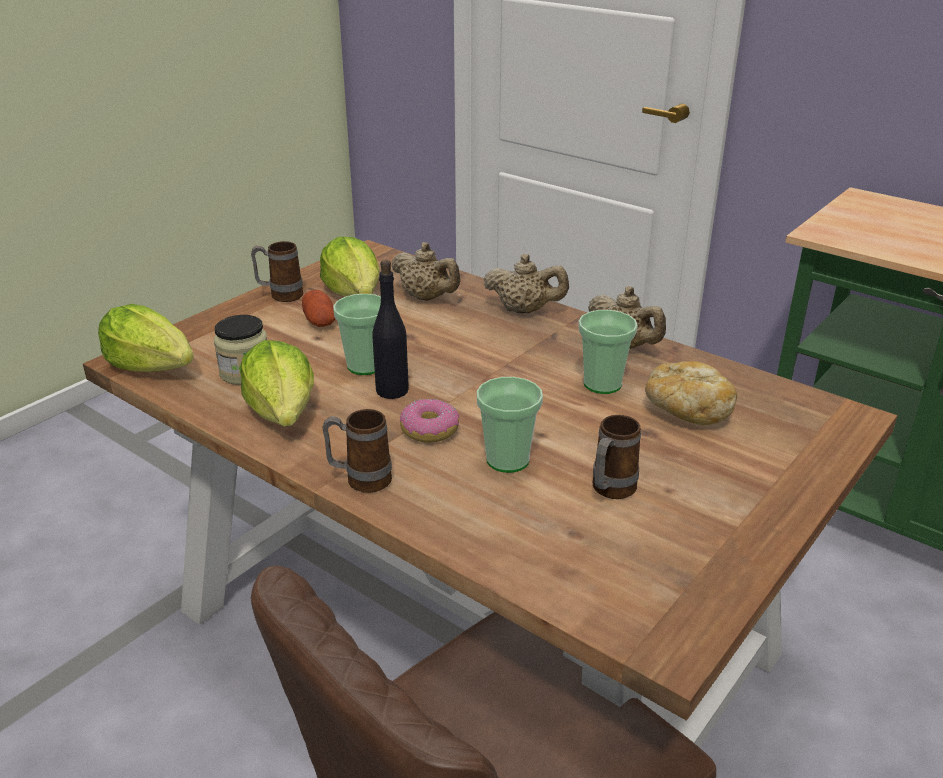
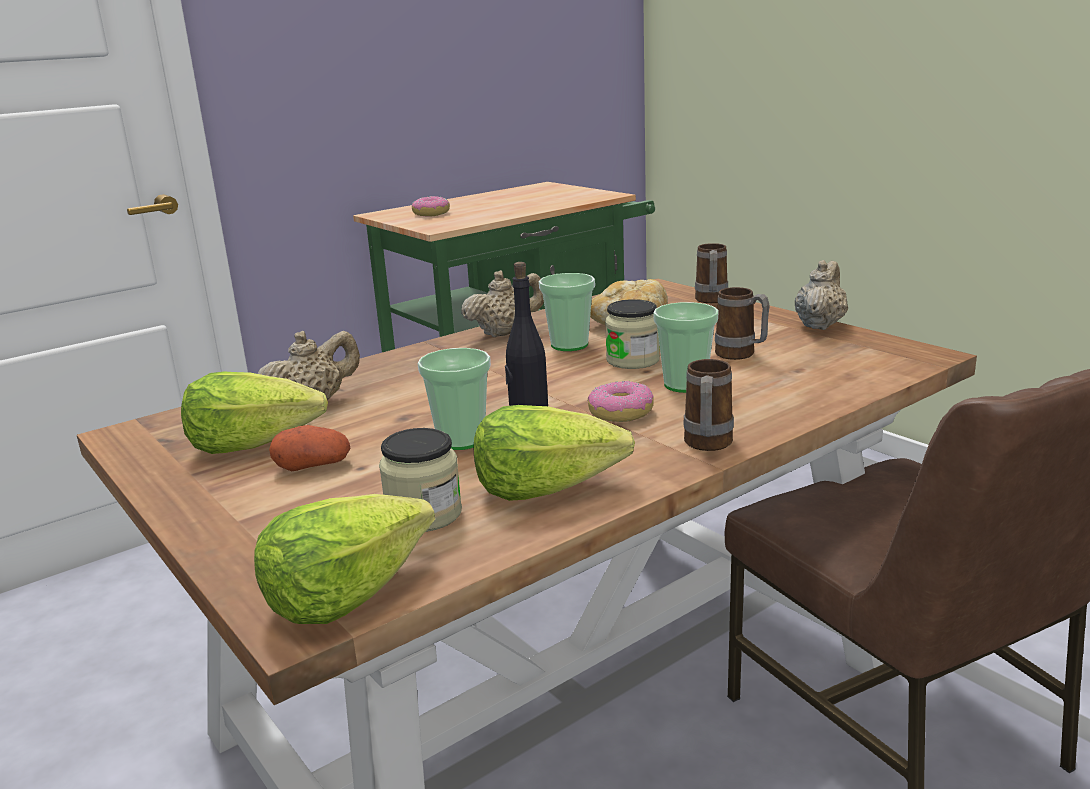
camera: 75 degrees left, 10 degrees down
mug [251,241,303,302] -> mug moved to [695,243,728,303]
beige teapot [484,254,569,313] -> beige teapot moved to [795,260,848,330]
none -> donut [412,196,450,216]
none -> jar [605,299,660,369]

